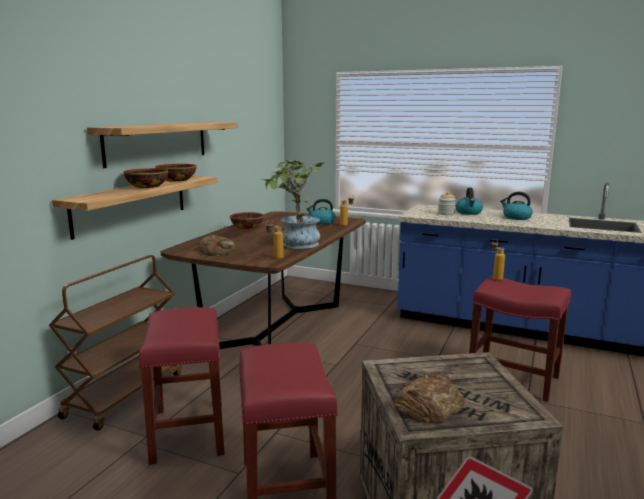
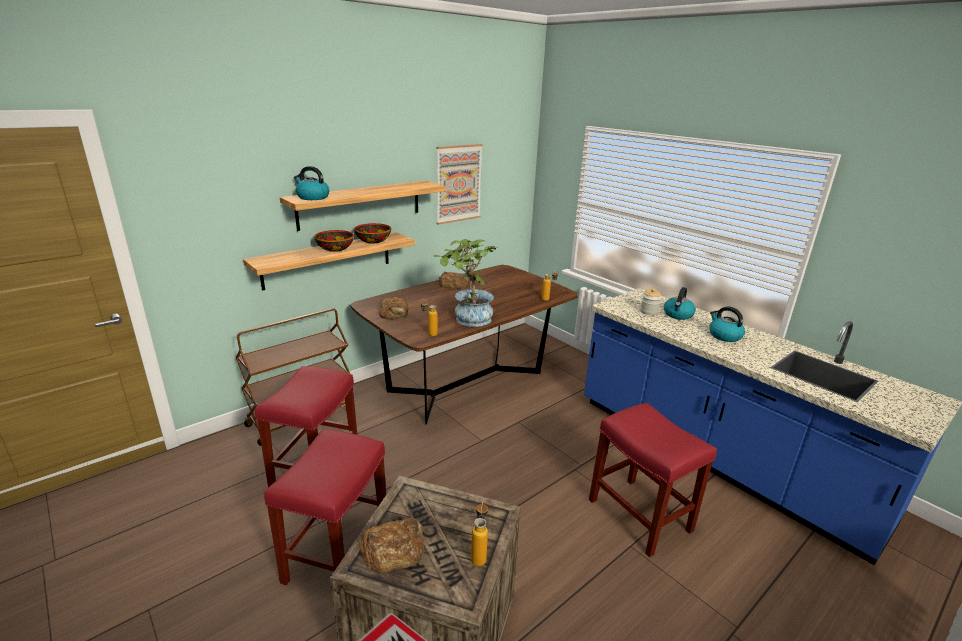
camera: 25 degrees right, 10 degrees up
bowl [230,212,264,229] -> bread [439,272,469,290]
kettle [307,199,335,225] -> kettle moved to [294,166,329,200]
bottle [491,239,505,281] -> bottle moved to [471,501,488,566]
none -> picture [436,144,483,225]

